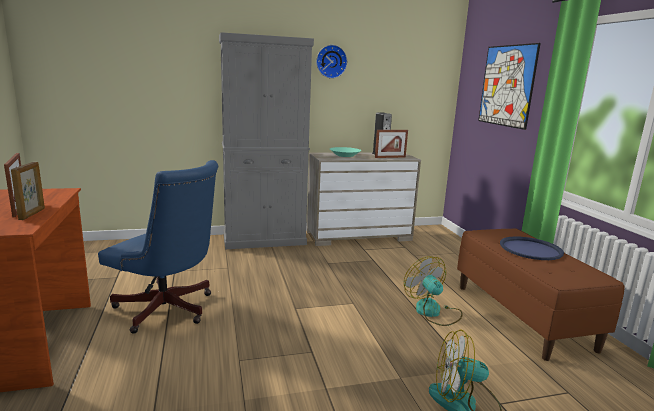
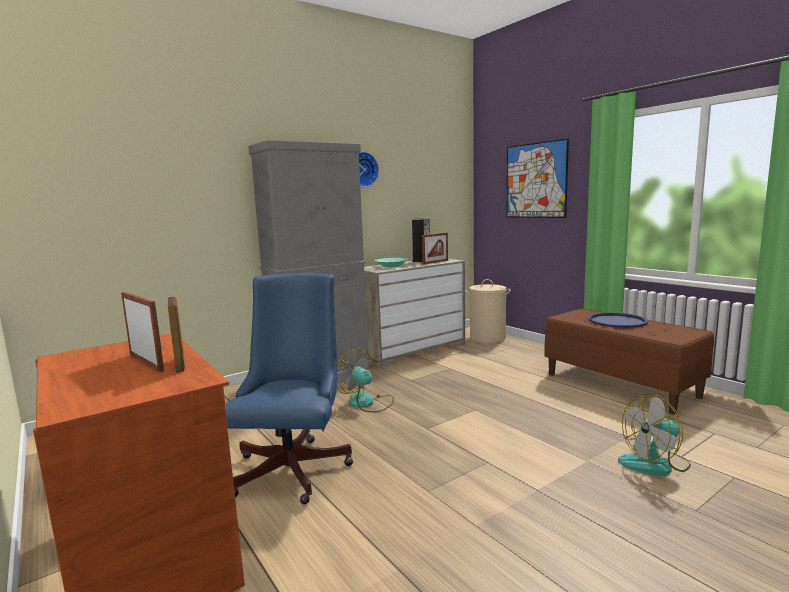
camera: 20 degrees left, 5 degrees down
blue office chair [98,160,218,334] -> blue office chair turned 90 degrees counterclockwise [225,273,353,504]
fan [404,256,463,326] -> fan moved to [337,348,394,412]
none -> beige laundry basket [465,279,511,343]

